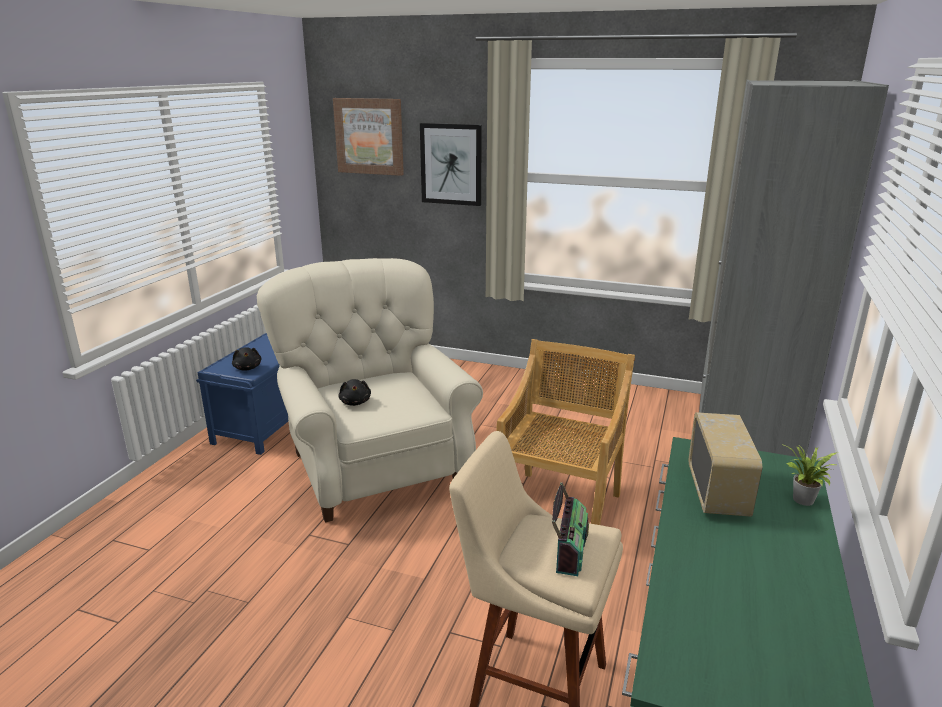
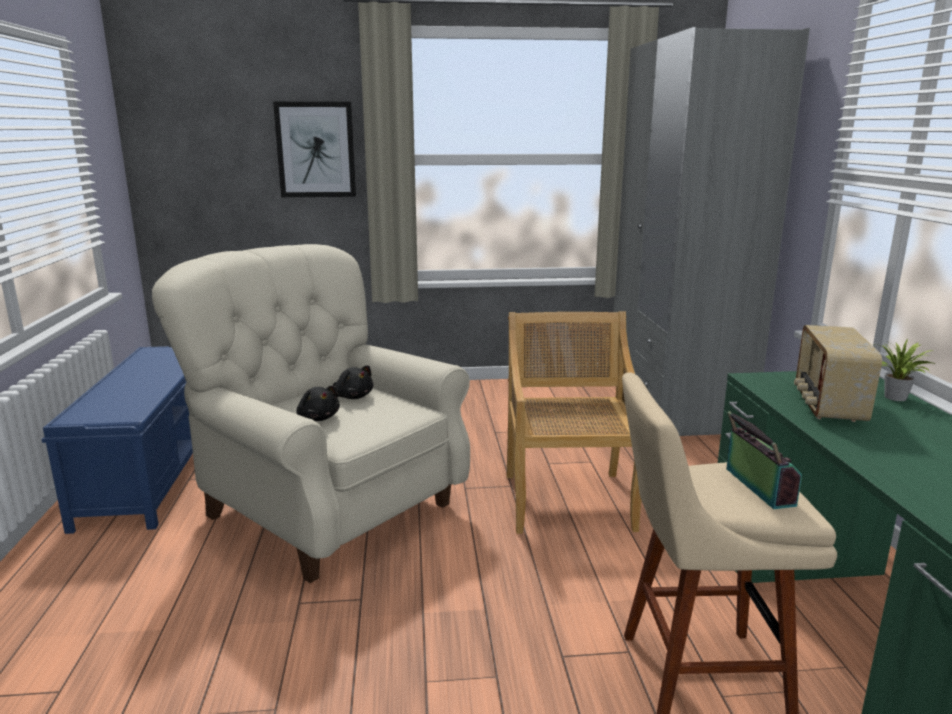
camera: 25 degrees left, 5 degrees down
black plush toy [232,347,261,371] -> black plush toy moved to [333,365,373,399]
picture [333,98,404,176] -> none
radio [689,412,762,517] -> radio turned 150 degrees counterclockwise [794,325,882,422]

